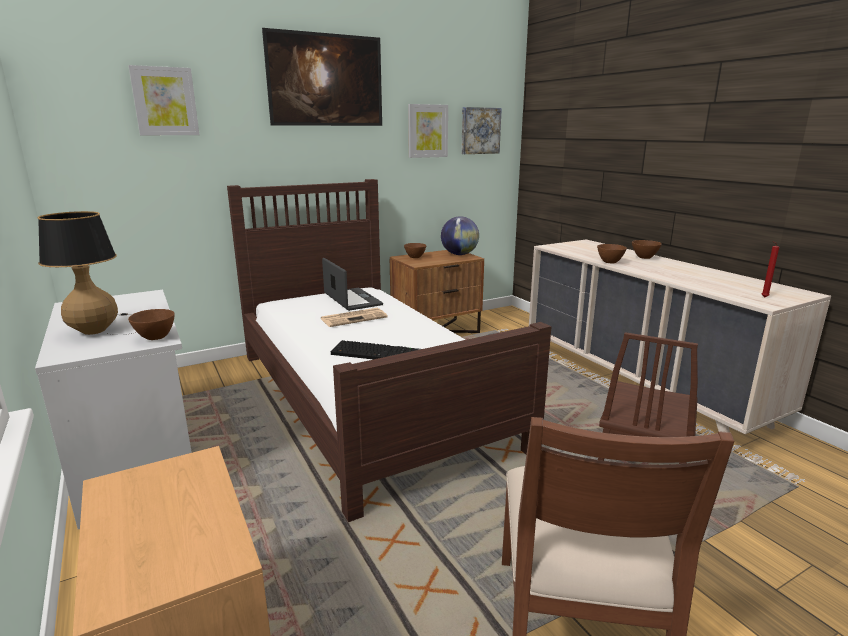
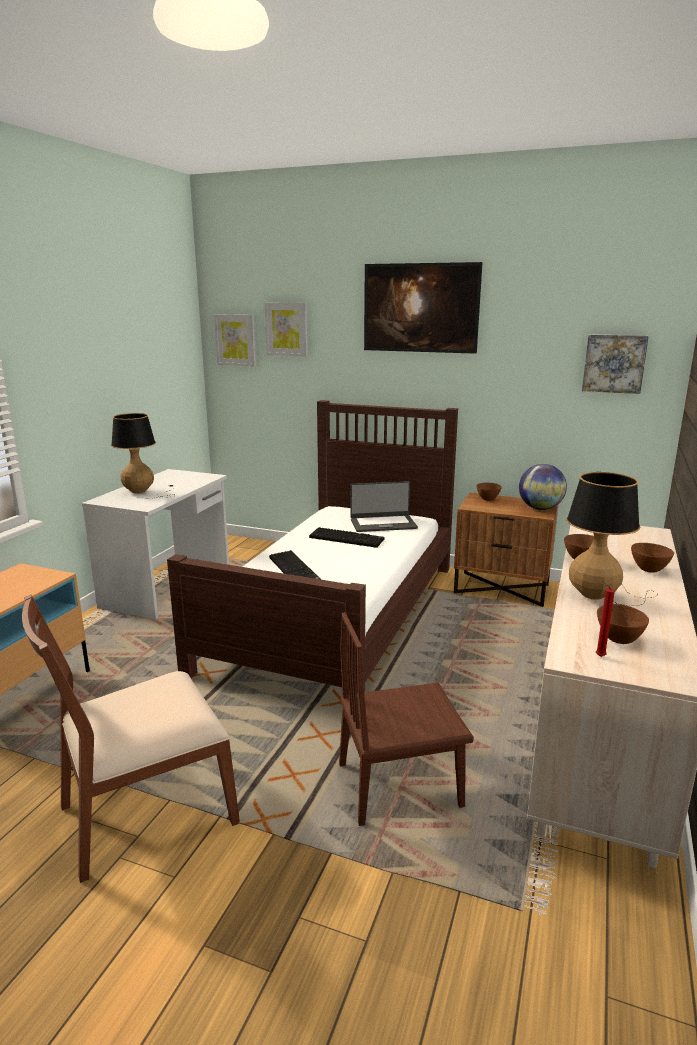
camera: 50 degrees right, 0 degrees up
brown bowl [128,309,175,340] -> brown bowl moved to [597,604,649,644]
newspaper [320,308,388,327] -> keyboard [309,527,384,548]
laptop [322,258,383,311] -> laptop turned 60 degrees clockwise [350,481,418,532]
picture [408,104,448,158] -> picture moved to [214,314,256,367]
none -> table lamp [566,472,658,606]

